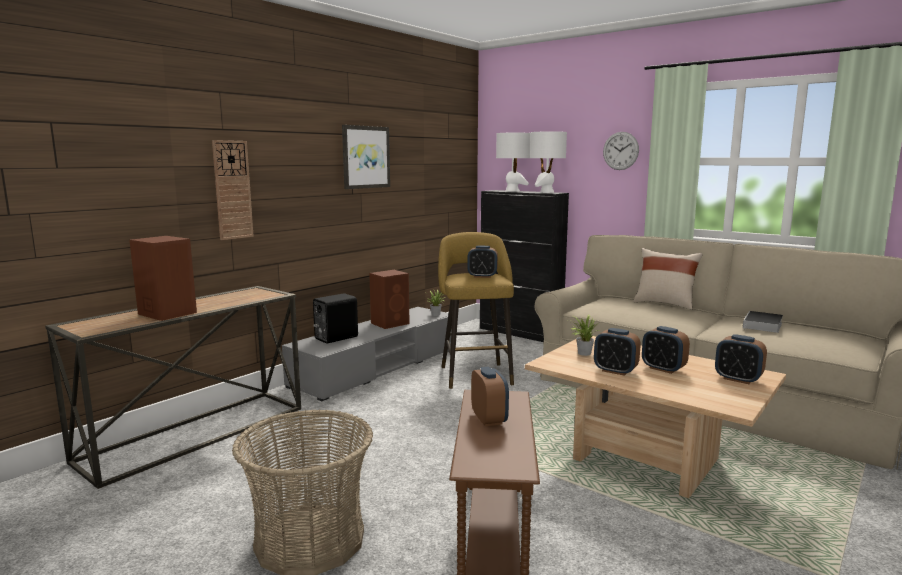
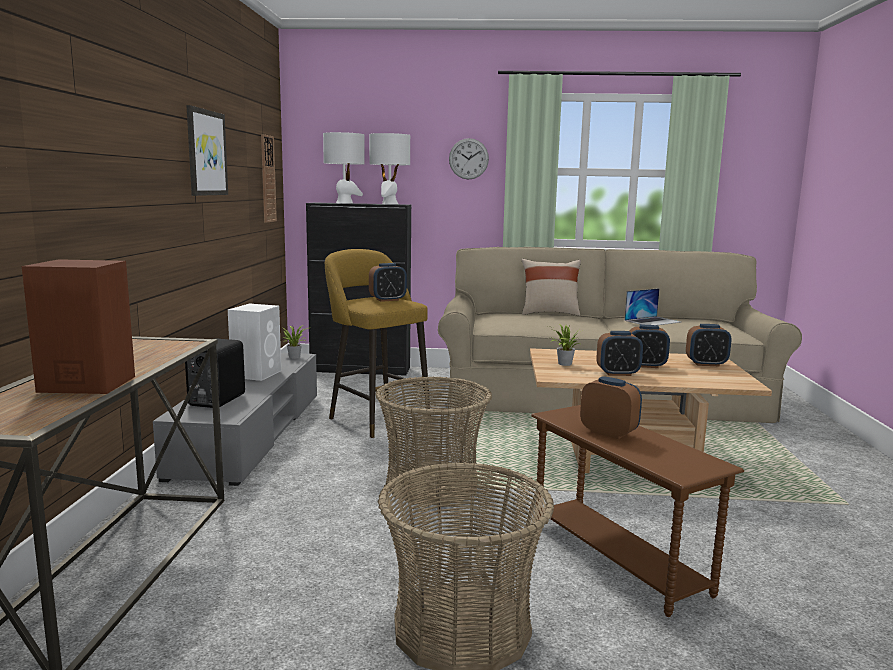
camera: 35 degrees left, 0 degrees up
wall clock [212,140,254,240] -> wall clock moved to [261,134,277,223]
brown speaker [369,270,410,329] -> white speaker [228,304,281,381]
book [743,311,783,333] -> laptop [624,288,680,325]
none -> basket [375,376,492,505]

